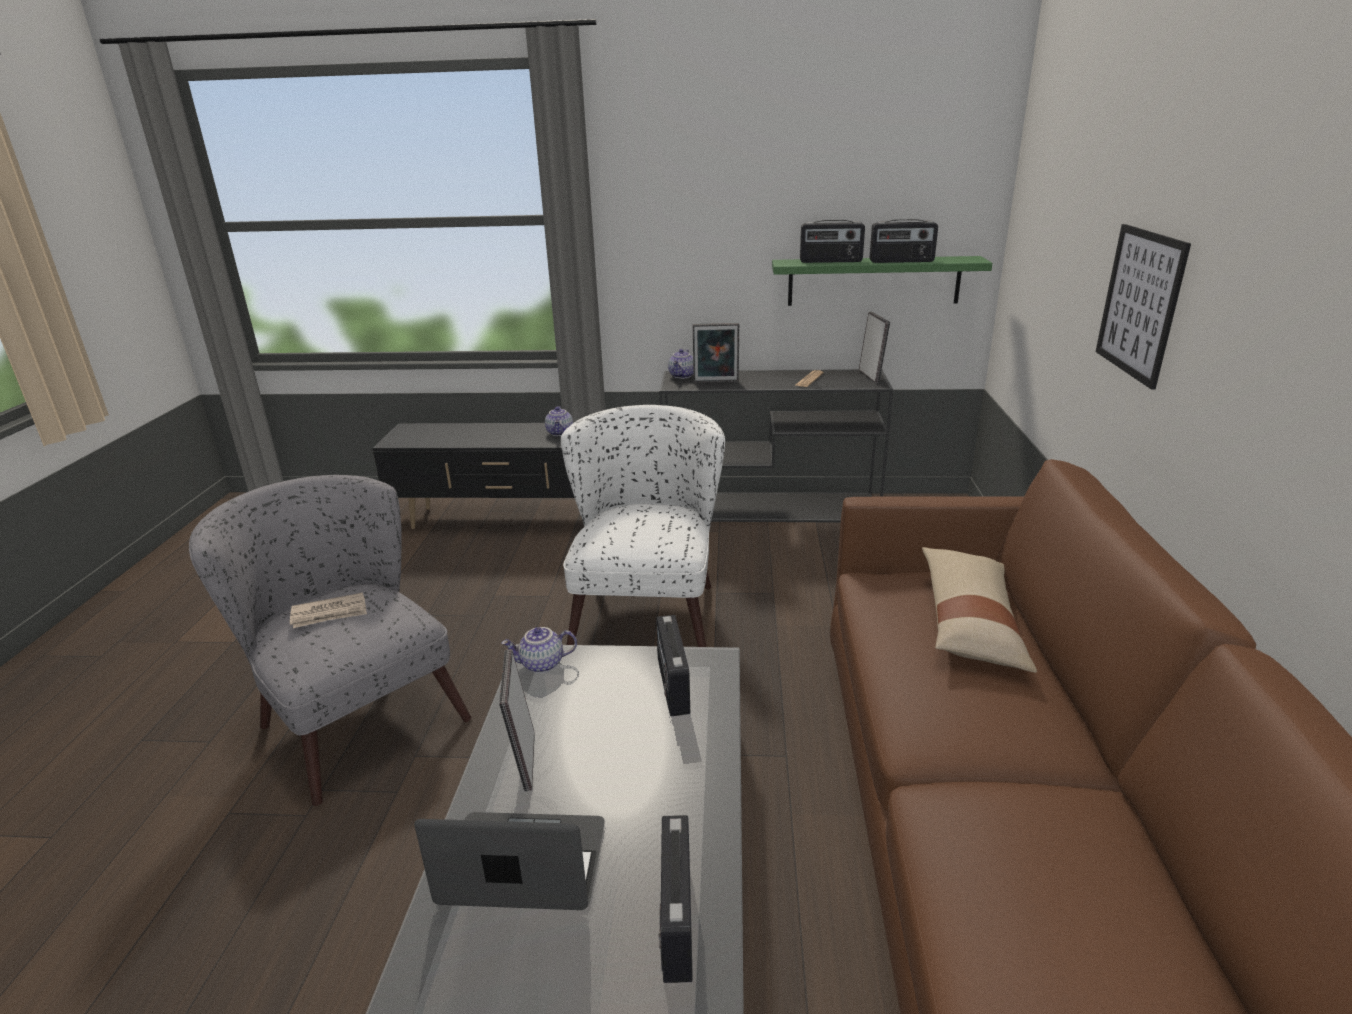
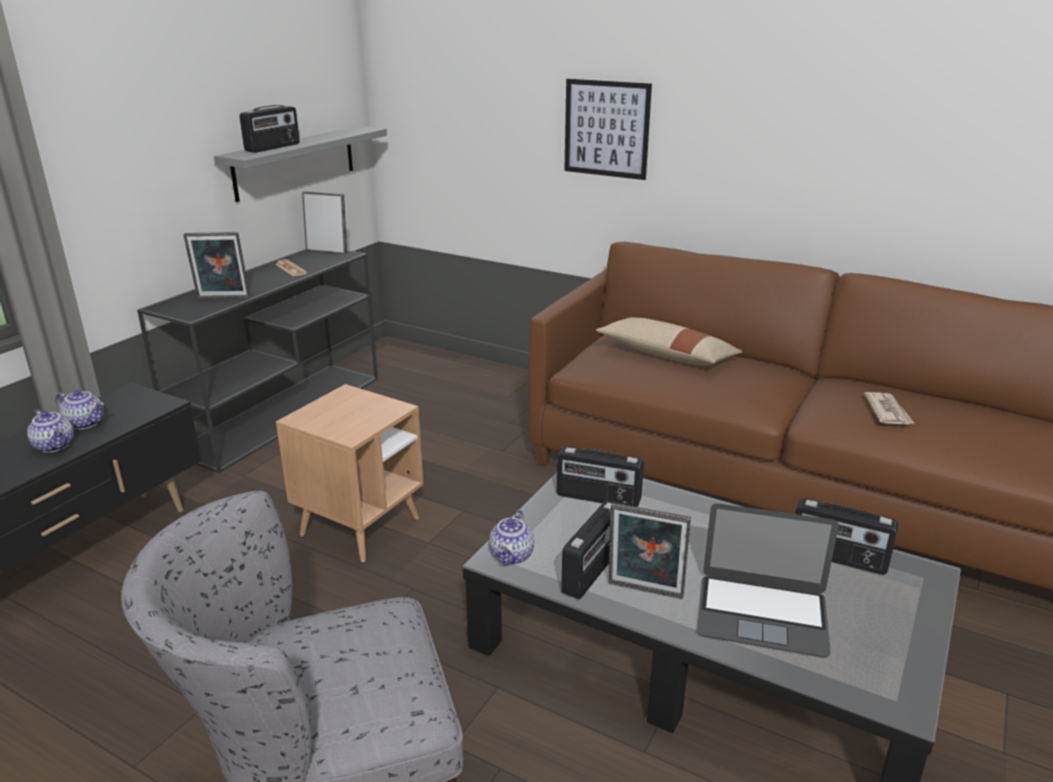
camera: 65 degrees left, 0 degrees up
newspaper [290,592,367,628] -> newspaper moved to [864,392,915,425]
laptop [414,812,605,910] -> laptop turned 105 degrees counterclockwise [697,503,839,657]
white armchair [561,405,725,647] -> brown side table [276,384,423,562]
teapot [668,349,693,379] -> teapot moved to [27,410,74,453]
picture frame [693,323,739,383] -> picture frame turned 60 degrees clockwise [183,232,250,299]
green shelf [772,256,992,306] -> grey shelf [214,126,387,202]
radio [870,219,938,263] -> radio moved to [561,501,612,599]

